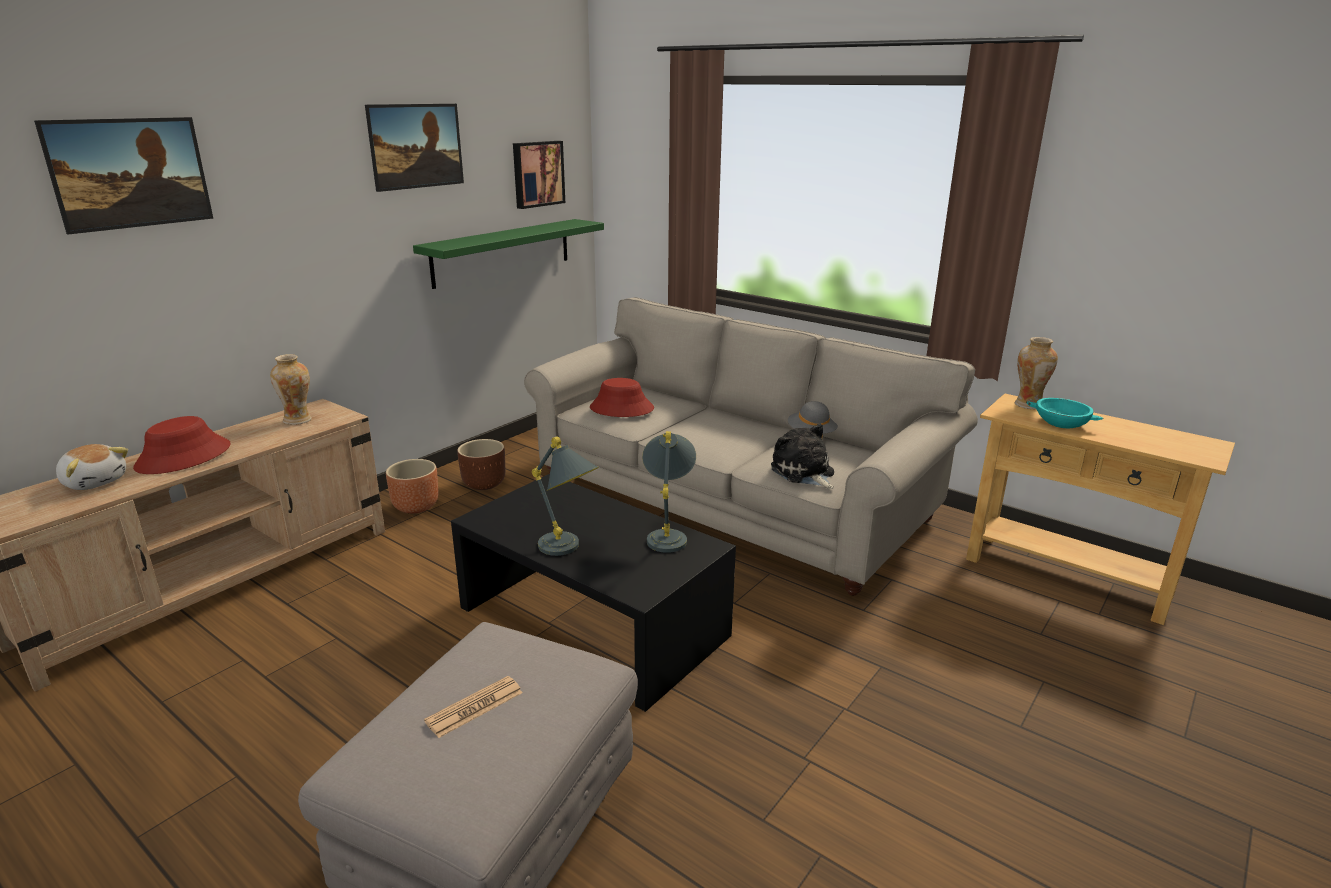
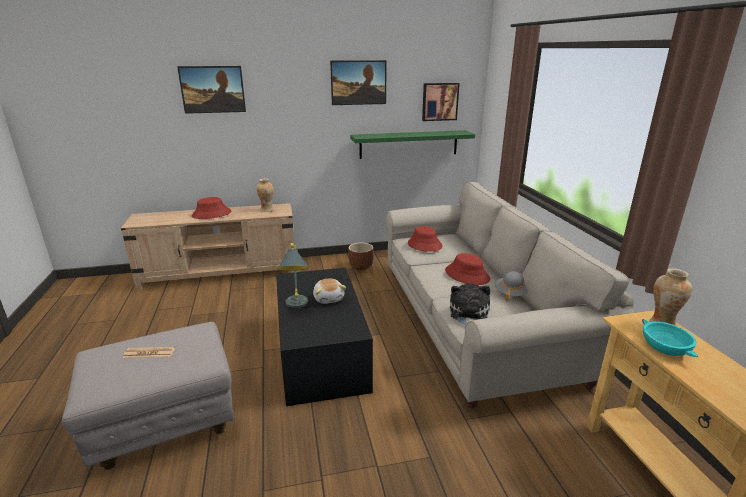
camera: 40 degrees right, 0 degrees up
plush toy [56,444,128,490] -> plush toy moved to [313,279,346,304]
brown planter [386,459,438,513] -> none
grey table lamp [642,431,696,553] -> none
none -> red hat [445,253,490,285]

